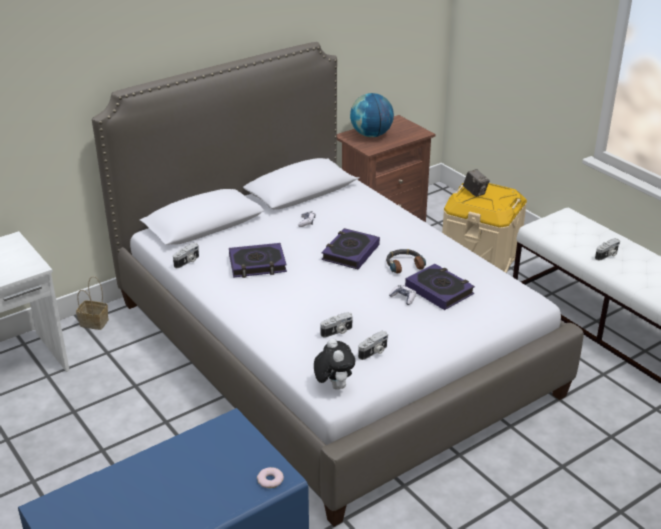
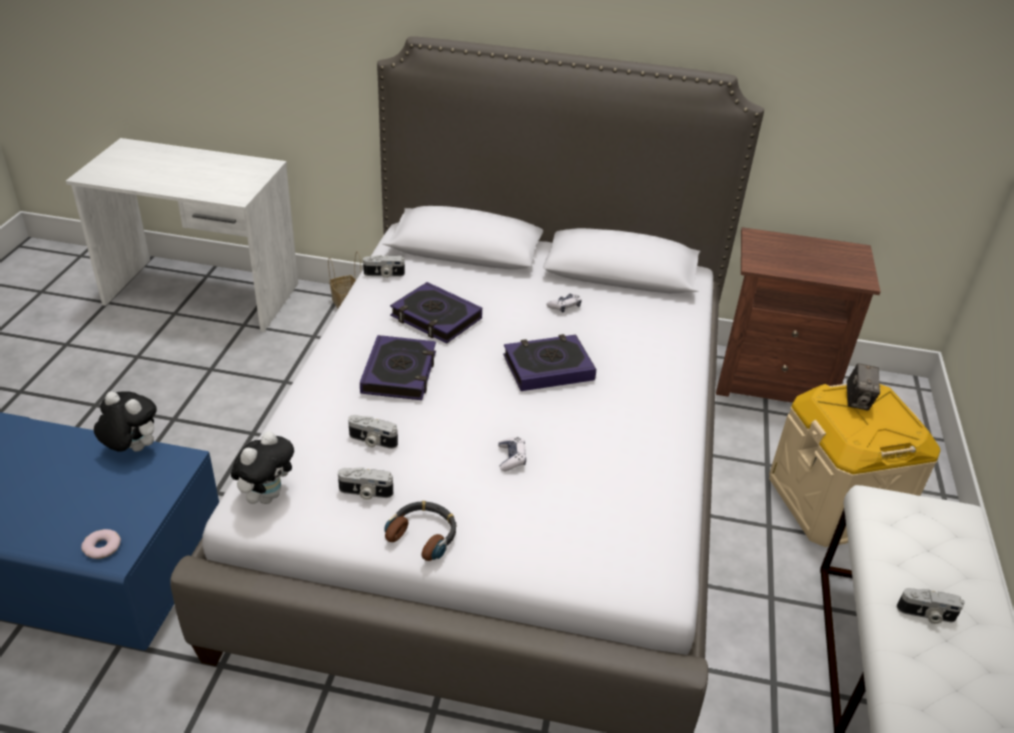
camera: 45 degrees right, 5 degrees up
globe [350,93,394,137] -> none
headphones [386,249,426,273] -> headphones moved to [384,501,456,561]
book [405,264,475,310] -> book moved to [360,335,436,400]
none -> plush toy [94,391,157,452]

